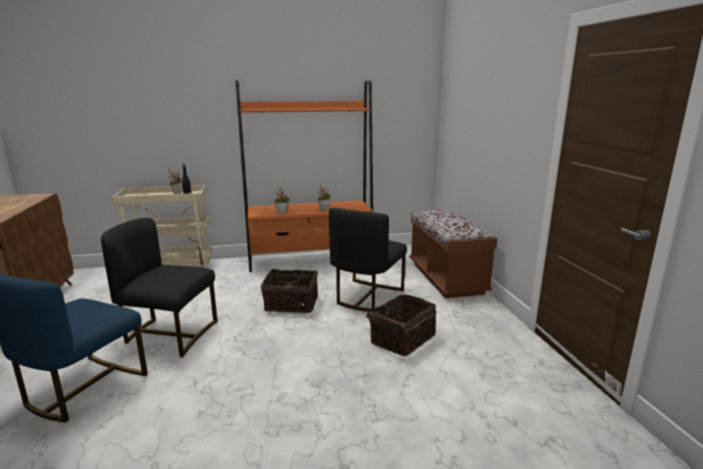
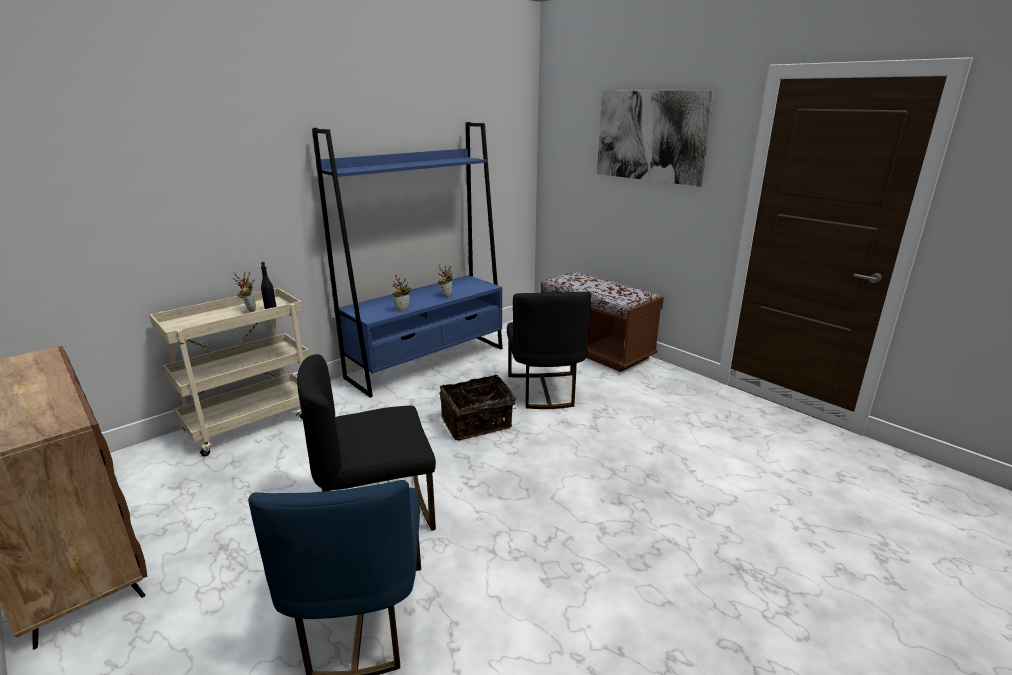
camera: 30 degrees left, 5 degrees up
orange bookcase [235,80,373,272] -> blue bookcase [312,122,503,398]
basket [361,295,436,356] -> none
none -> picture [597,90,714,187]

